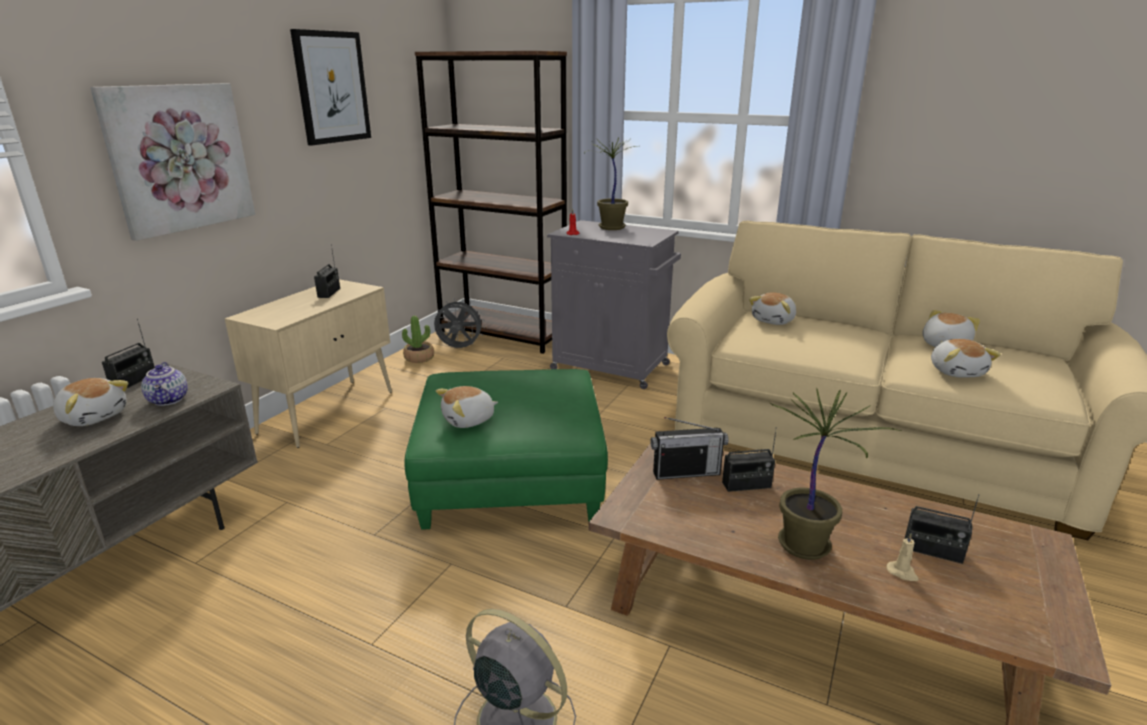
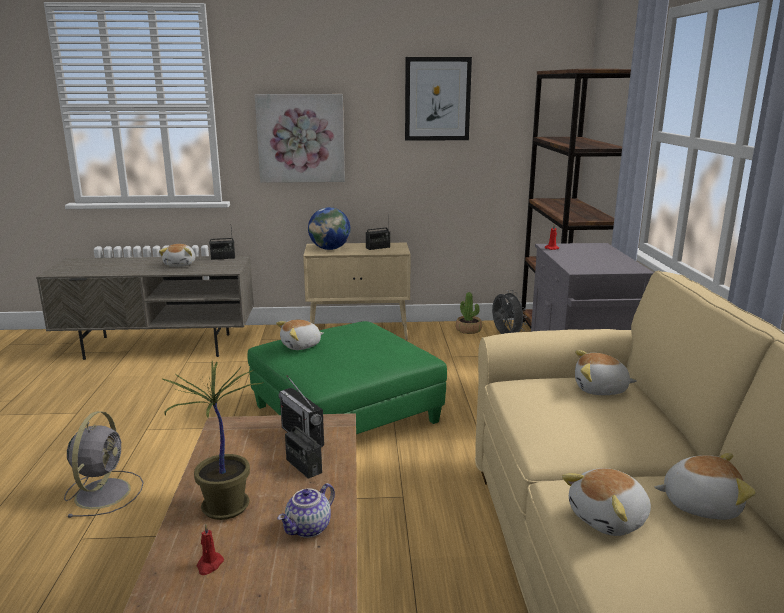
camera: 60 degrees right, 5 degrees down
teapot [141,362,188,406] -> teapot moved to [278,483,335,538]
plush toy [436,386,498,428] -> plush toy turned 60 degrees counterclockwise [276,320,324,350]
potted plant [584,138,637,230] -> none
beige candle [886,533,918,581] -> red candle [197,524,224,575]
radio [905,494,980,564] -> none
none -> globe [308,207,351,250]

